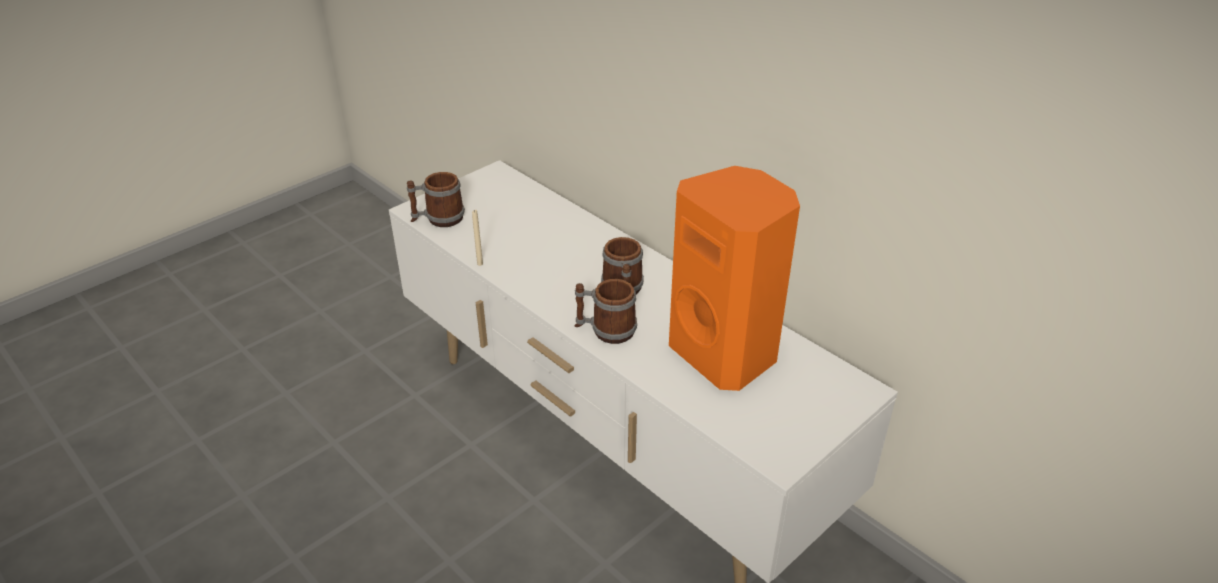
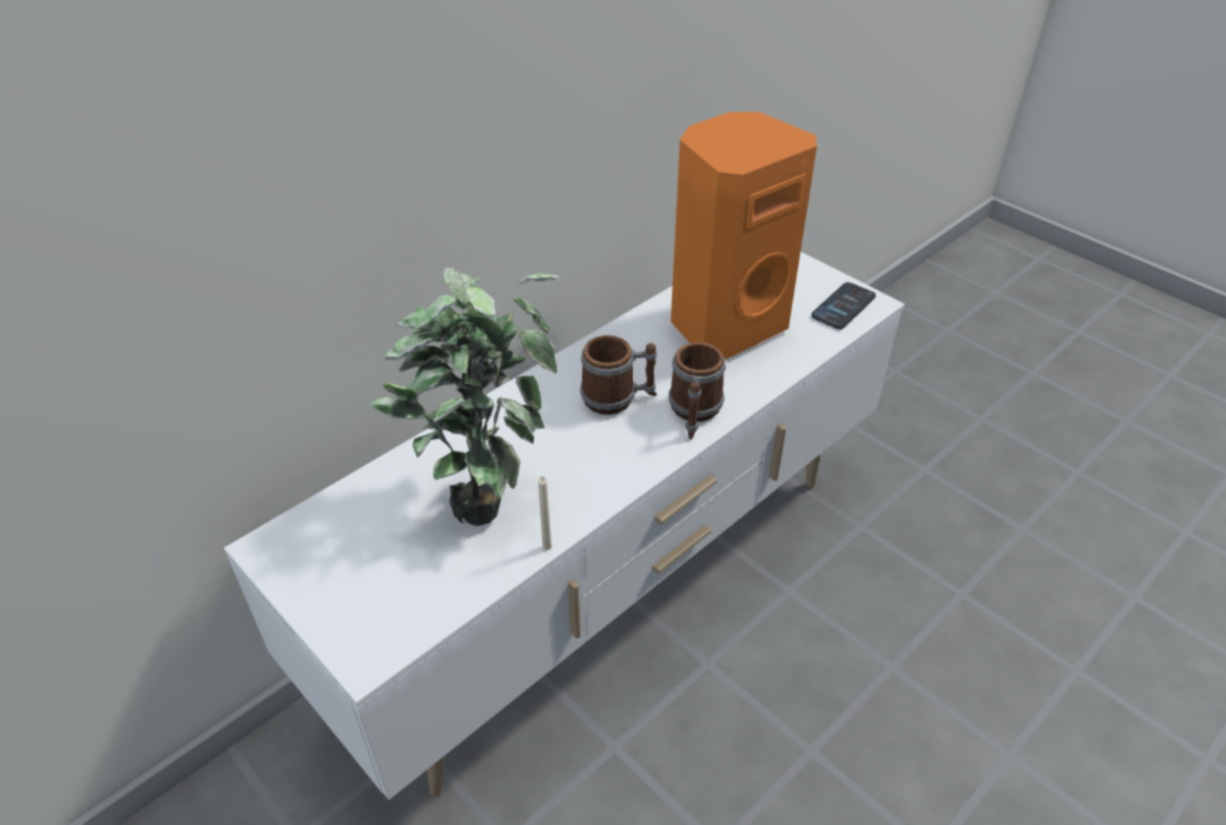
camera: 90 degrees left, 5 degrees up
mug [407,172,465,227] -> none
none -> potted plant [370,267,560,526]
none -> phone [811,282,876,329]

